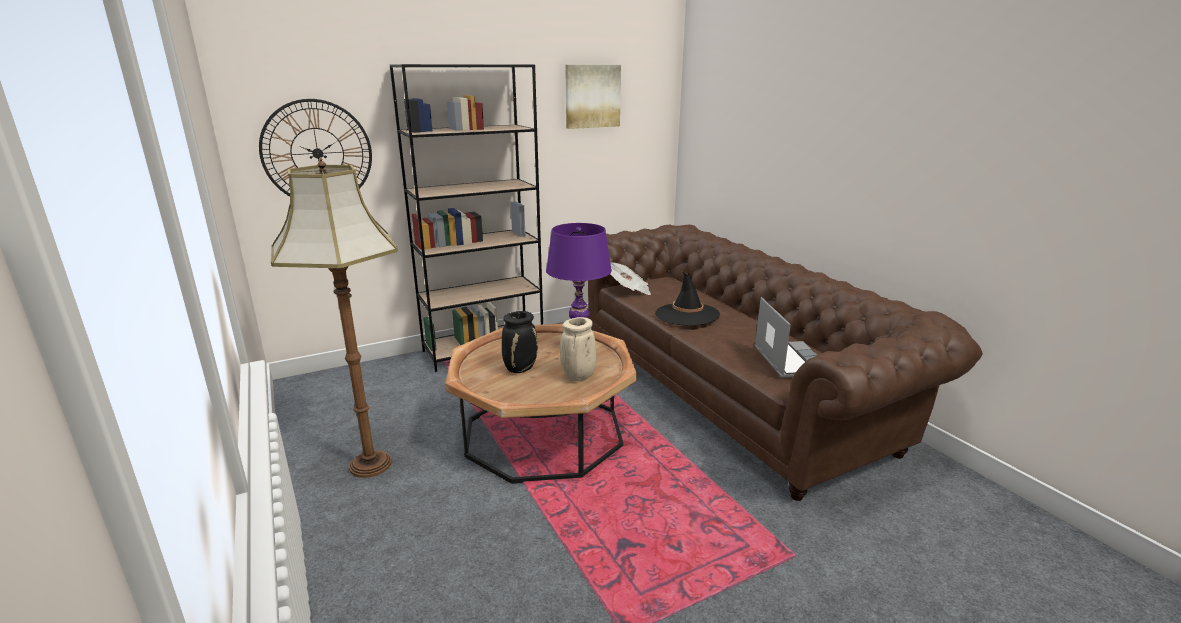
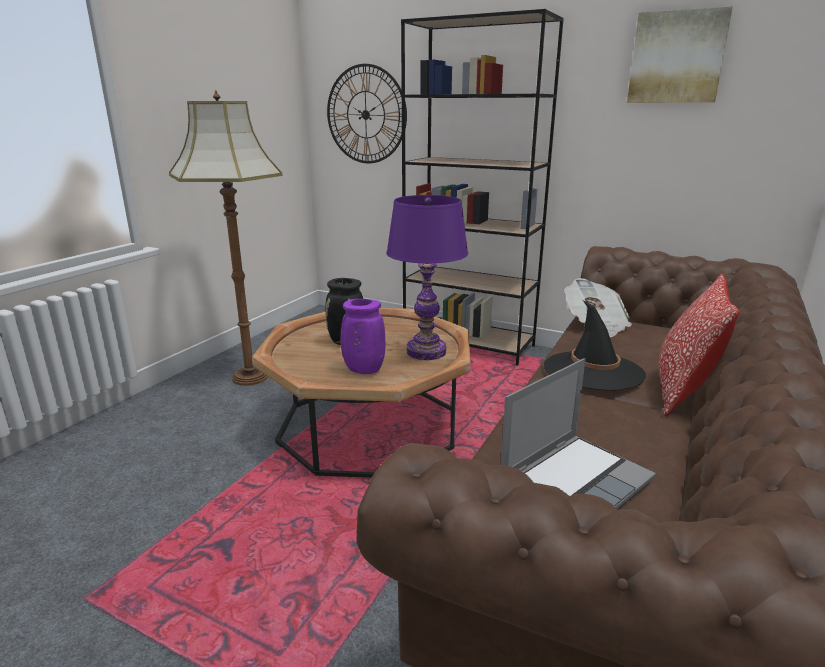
camera: 55 degrees right, 0 degrees up
beige vase [560,317,596,381] -> purple vase [341,299,385,374]
none -> pillow [658,274,739,417]

